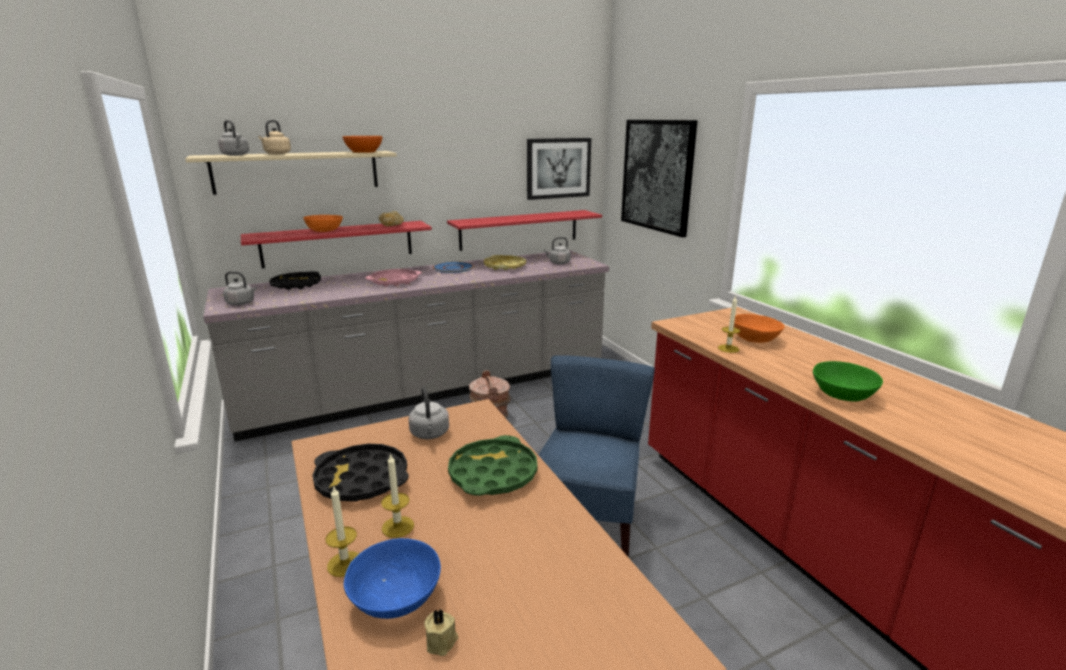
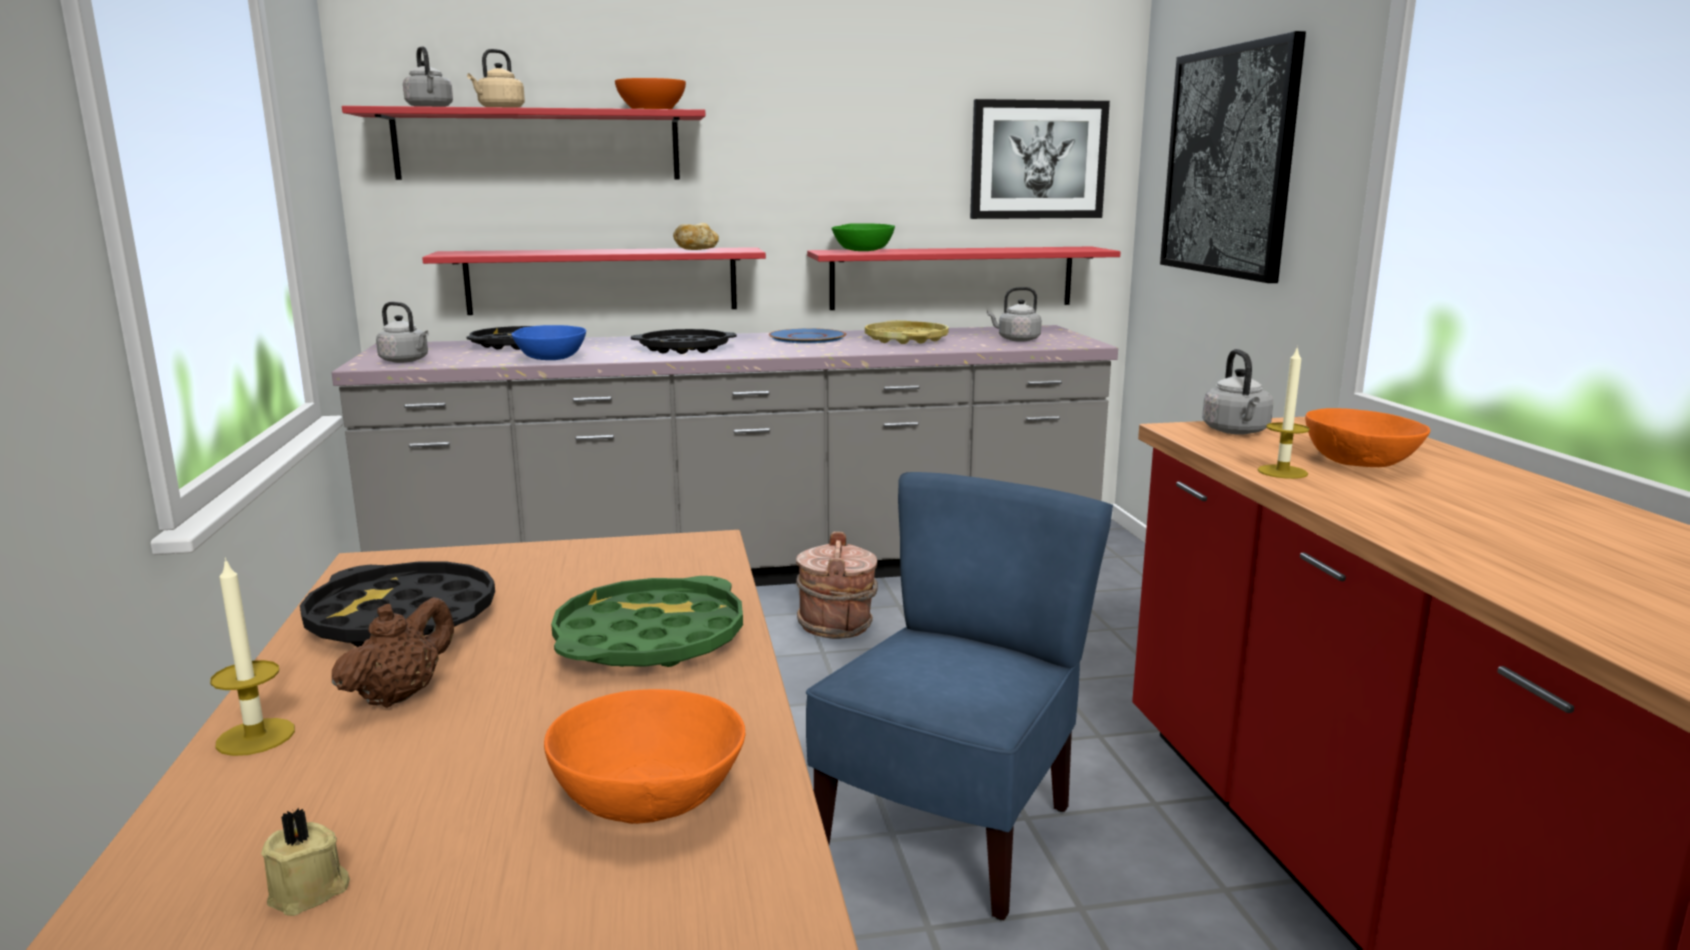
camera: 15 degrees right, 5 degrees down
beige shelf [185,151,397,195] -> red shelf [342,106,705,180]
orange bowl [304,215,343,232] -> orange bowl moved to [544,689,745,824]
blue bowl [344,538,441,619] -> blue bowl moved to [512,325,586,360]
pink tray [365,269,422,287] -> black tray [631,329,737,354]
candle [381,453,414,538] -> brown teapot [332,597,454,708]
grey kettle [408,386,449,439] -> grey kettle moved to [1202,349,1274,435]
green bowl [813,361,883,402] -> green bowl moved to [831,223,895,251]

